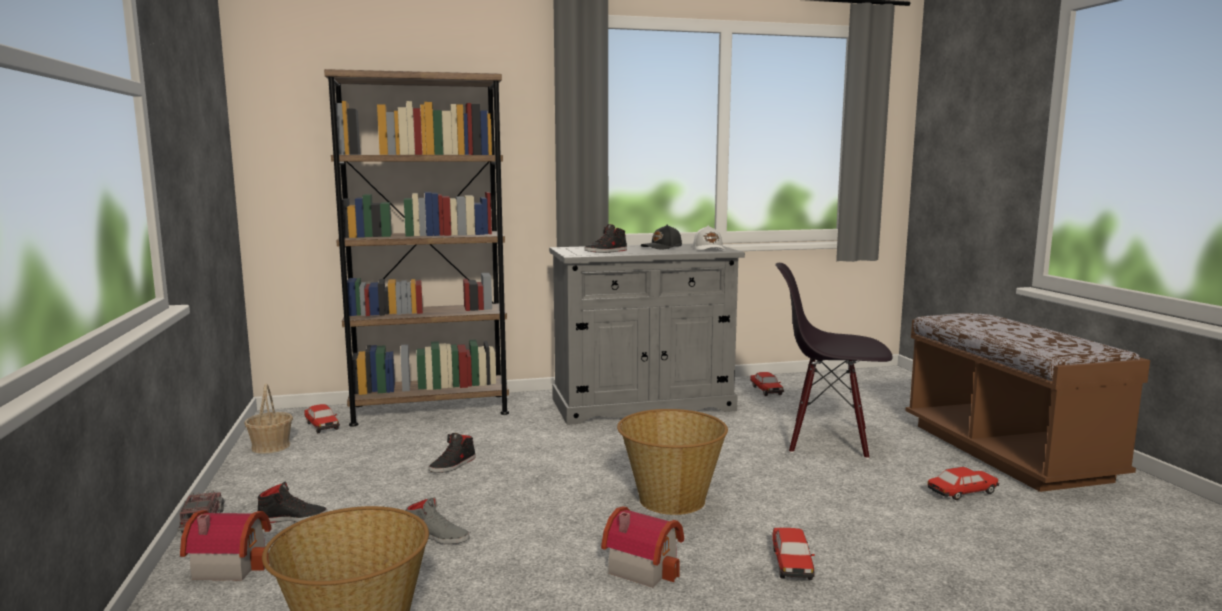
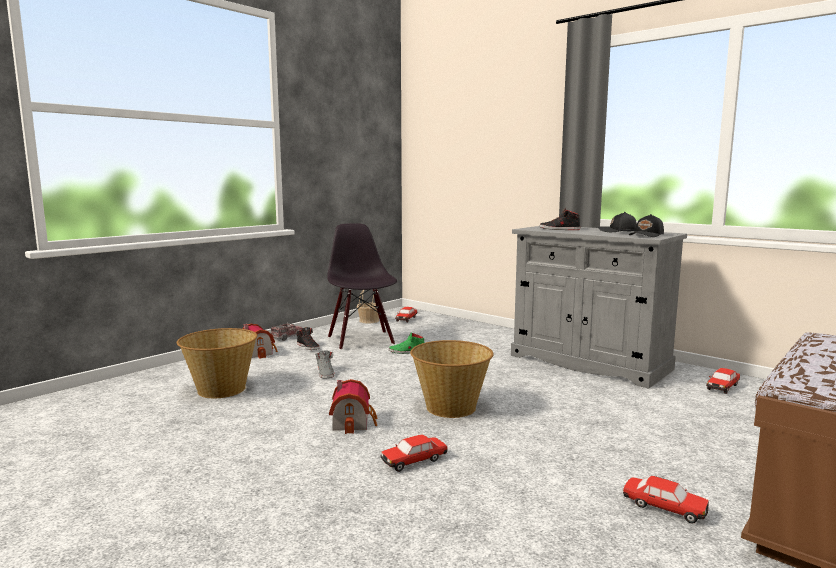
camera: 55 degrees right, 0 degrees up
brown bookcase [324,69,509,427] -> none
black shoe [429,433,476,473] -> green shoe [389,332,425,354]
white cap [693,225,725,251] -> black cap [629,214,664,237]
black chair [775,263,893,459] -> black chair moved to [327,223,397,350]

